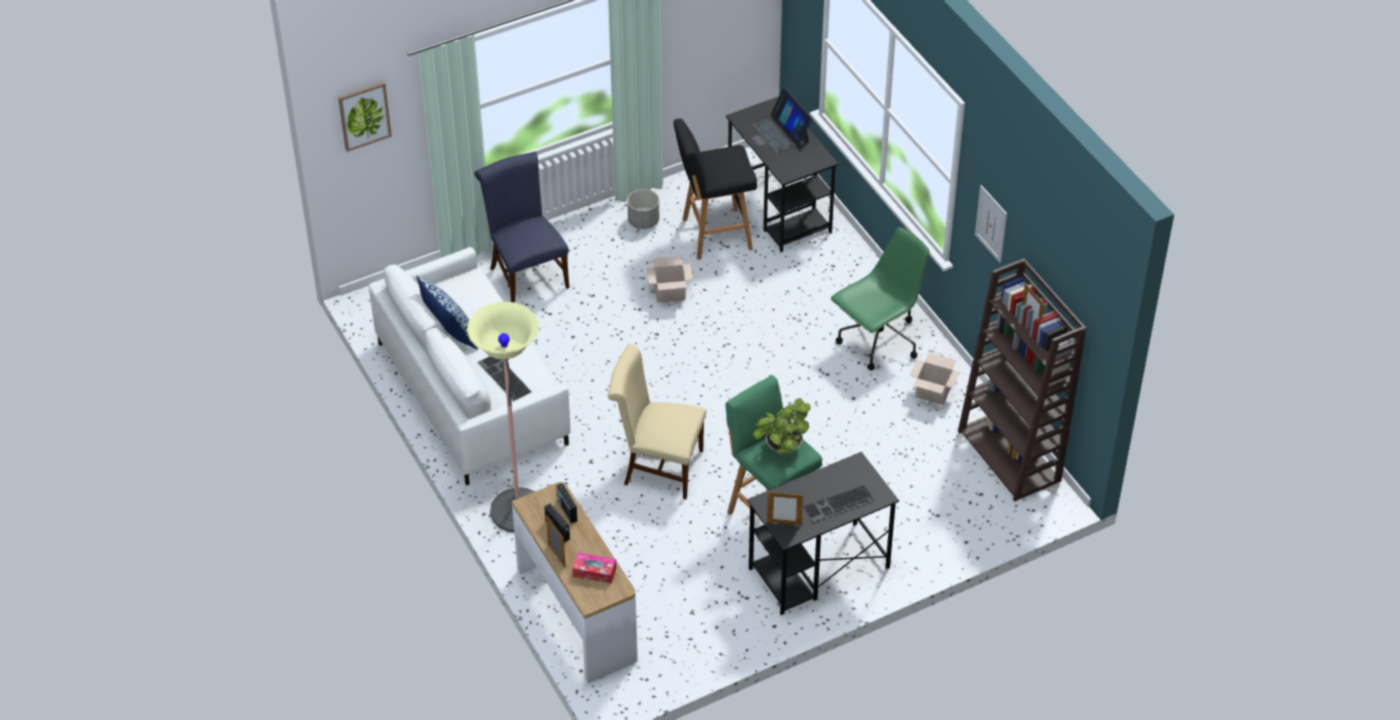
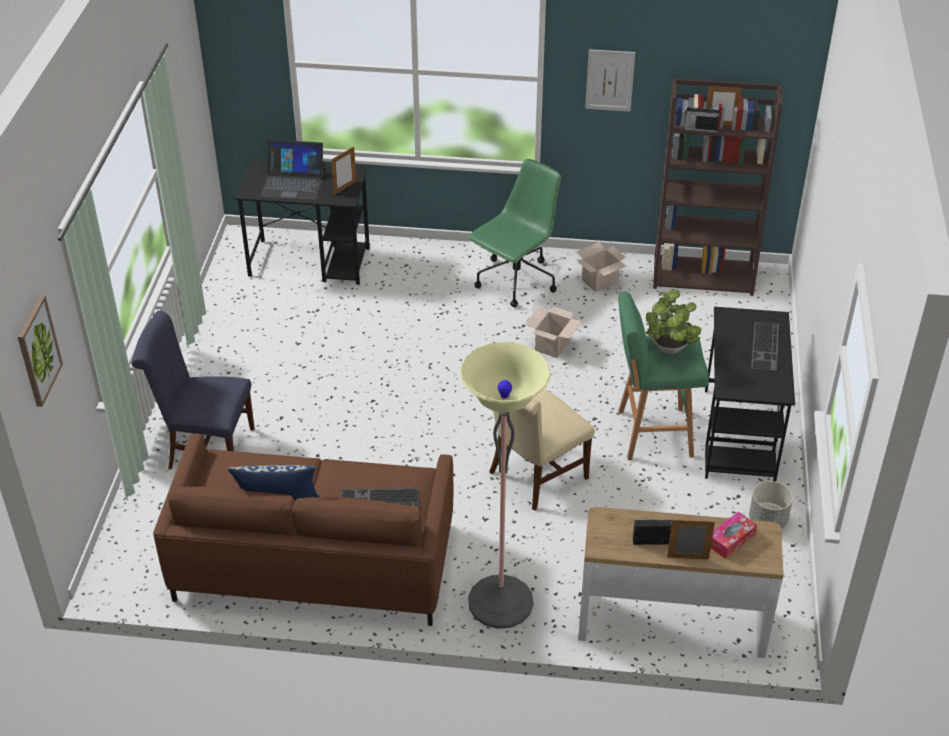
camera: 55 degrees left, 5 degrees down
white sofa [369,247,570,485] -> brown sofa [153,434,453,626]
radio [556,483,577,523] -> radio moved to [685,106,720,132]
grey planter [627,189,659,229] -> grey planter moved to [749,481,793,529]
cardboard box [646,256,693,303] -> cardboard box moved to [525,306,582,358]
black stool [674,118,757,260] -> none
picture frame [767,491,803,525] -> picture frame moved to [331,147,356,195]
green office chair [831,227,929,370] -> green office chair turned 45 degrees clockwise [467,159,561,307]

